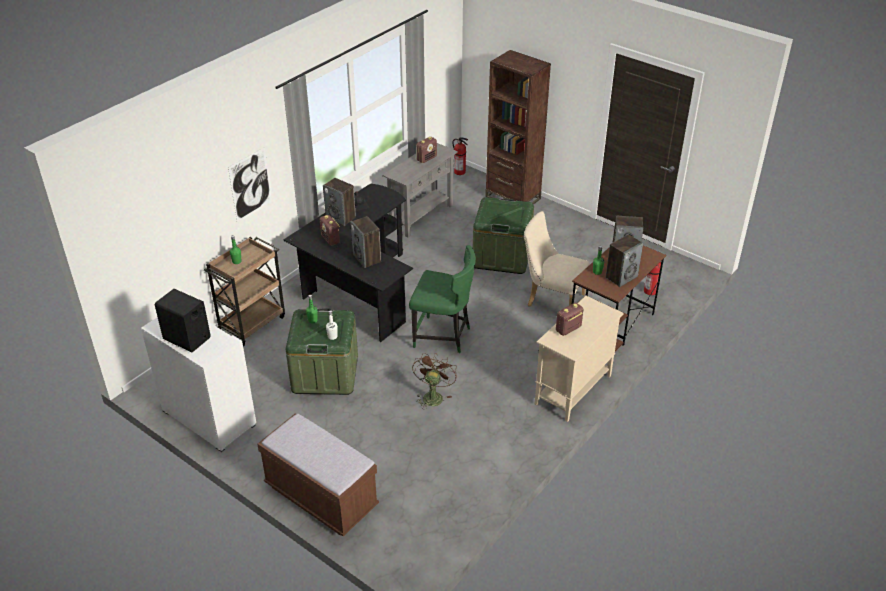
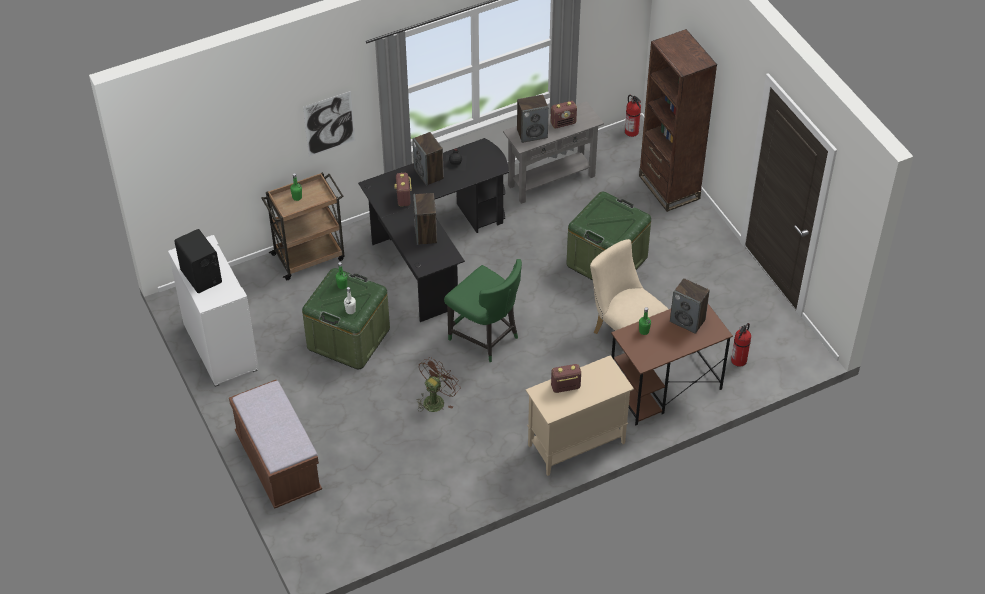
camera: 25 degrees right, 10 degrees up
speaker [606,234,643,287] -> speaker moved to [517,95,549,143]

